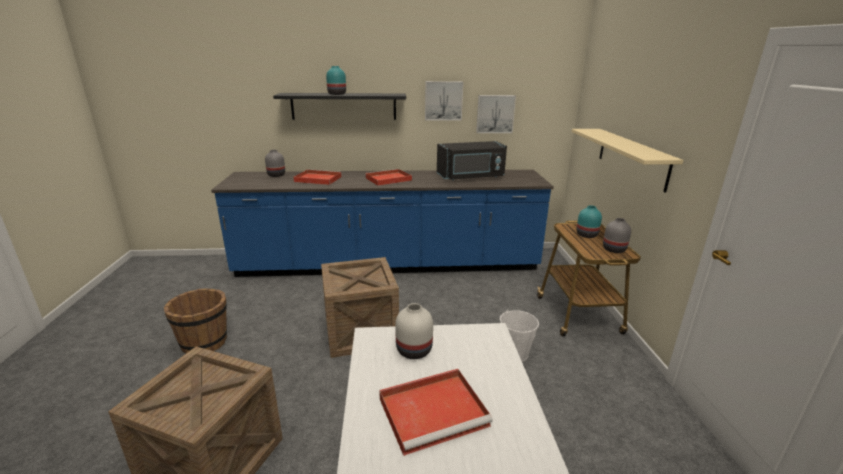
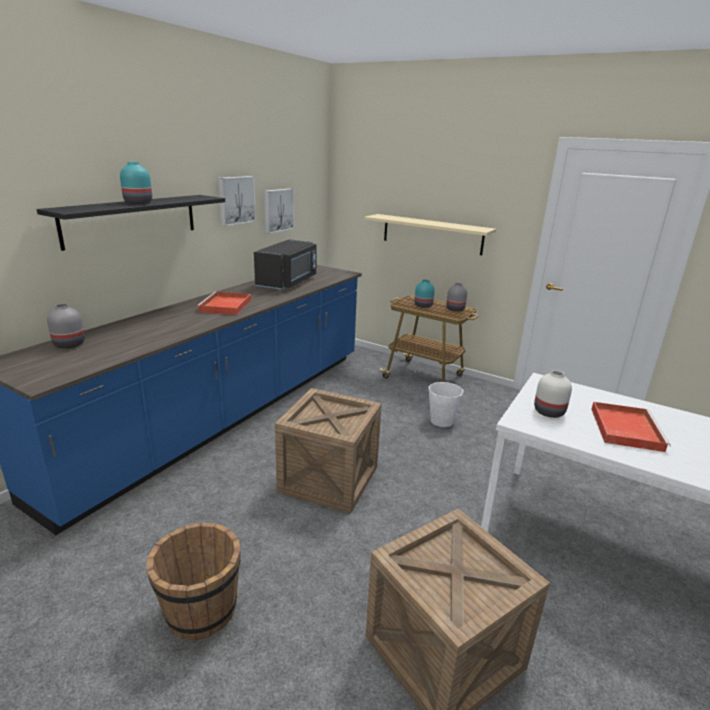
camera: 55 degrees left, 0 degrees up
red tray [294,169,342,185] -> none

